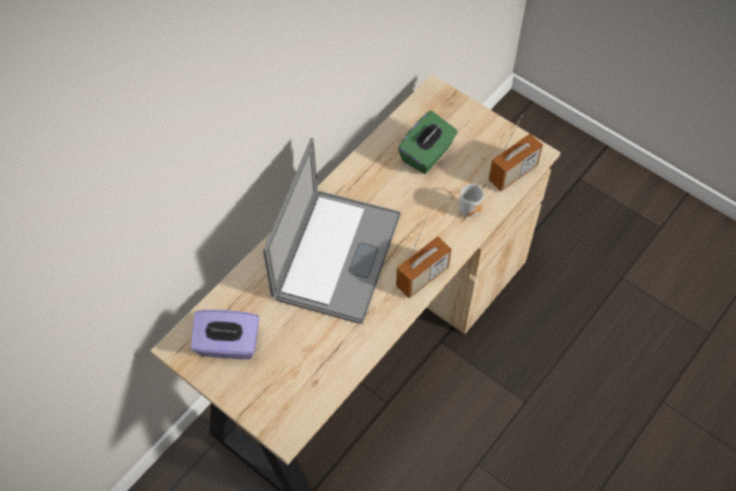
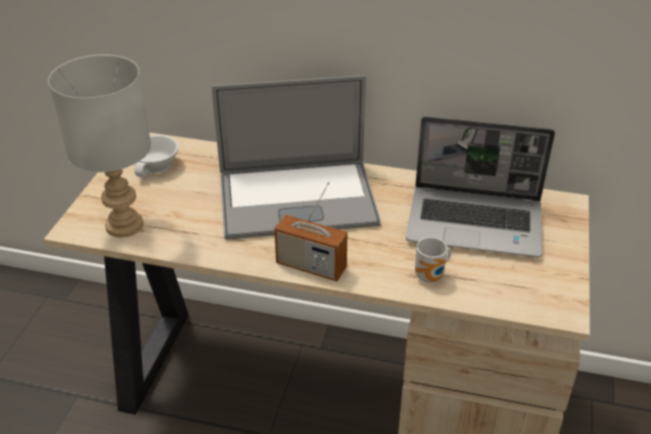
camera: 65 degrees right, 20 degrees down
purple tissue box [191,310,259,359] -> white cup [135,135,179,177]
green tissue box [398,111,458,174] -> laptop [406,116,555,258]
radio [488,115,543,191] -> none
none -> grey table lamp [48,55,151,237]

